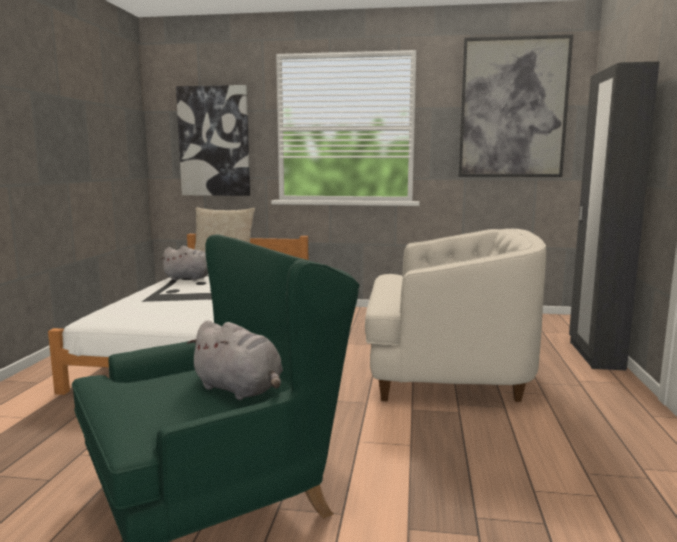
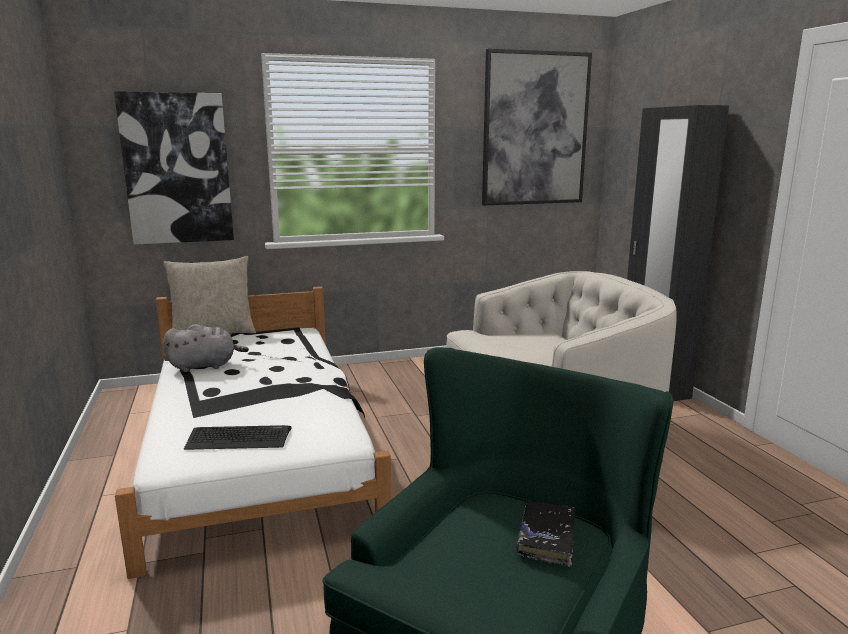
camera: 25 degrees left, 5 degrees up
grey plush toy [187,320,283,400] -> black book [516,501,575,567]
none -> keyboard [184,425,291,450]

